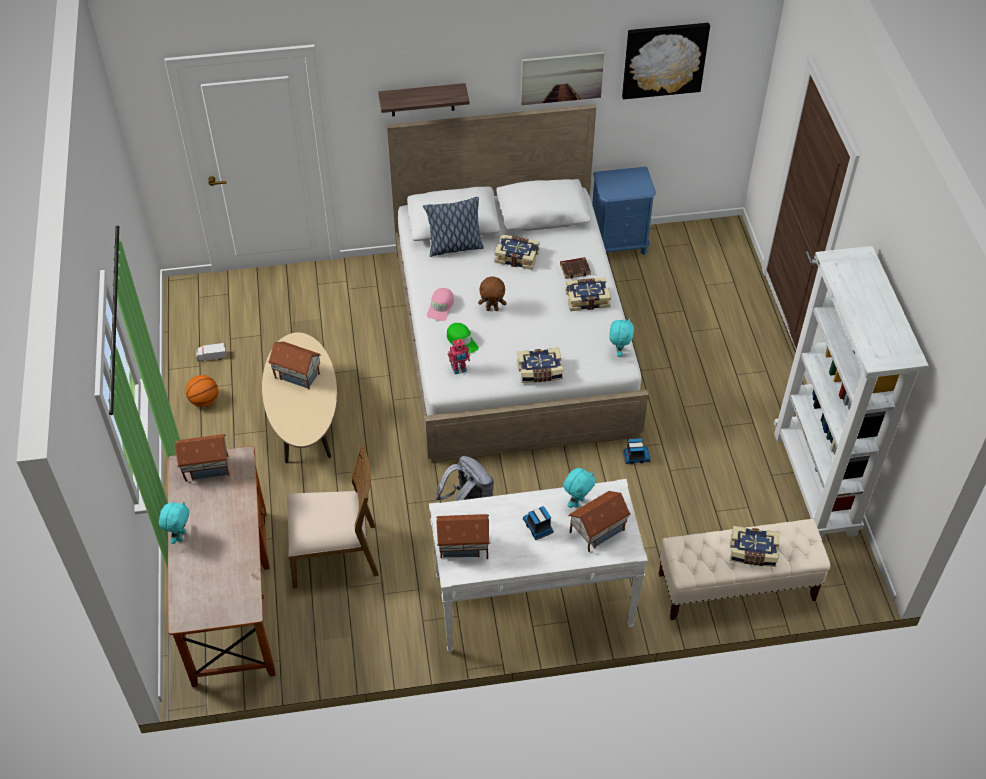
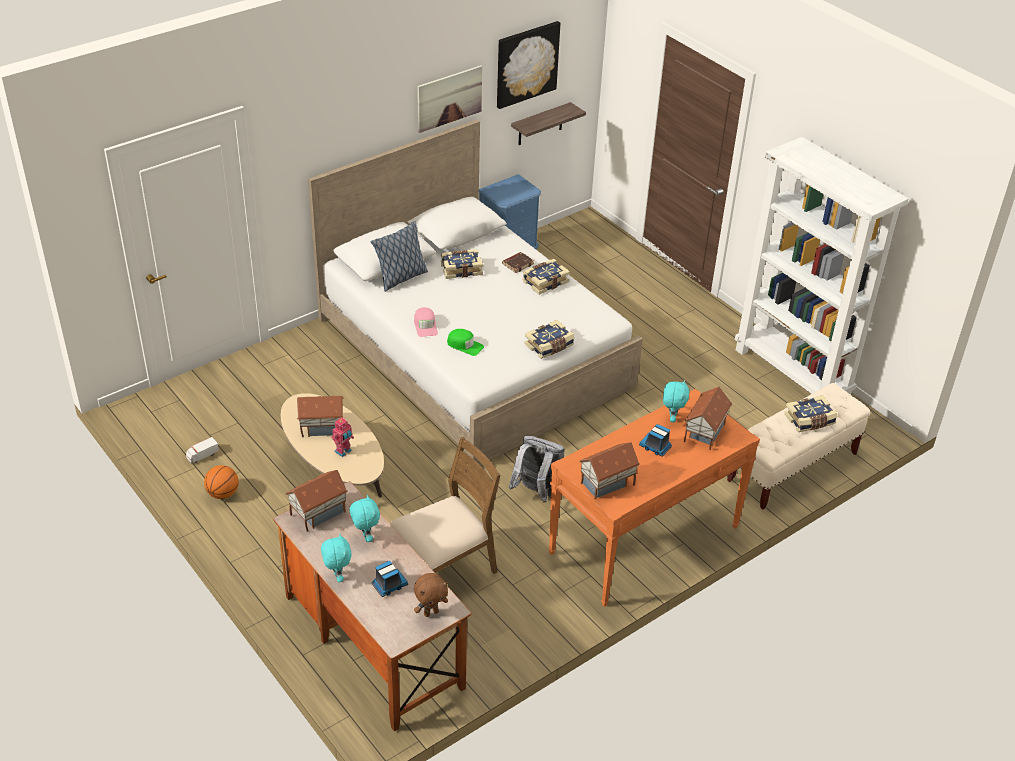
camera: 30 degrees left, 10 degrees down
shelf [378,83,470,116] -> shelf moved to [511,102,586,145]
white console table [429,479,648,653] -> orange console table [548,389,760,607]
toy robot [448,339,470,374] -> toy robot moved to [332,418,354,457]
brown plush toy [478,276,507,311] -> brown plush toy moved to [414,573,448,617]
turquoise plush toy [609,318,634,357] -> turquoise plush toy moved to [350,495,380,542]
toy truck [623,438,651,464] -> toy truck moved to [372,561,408,597]

